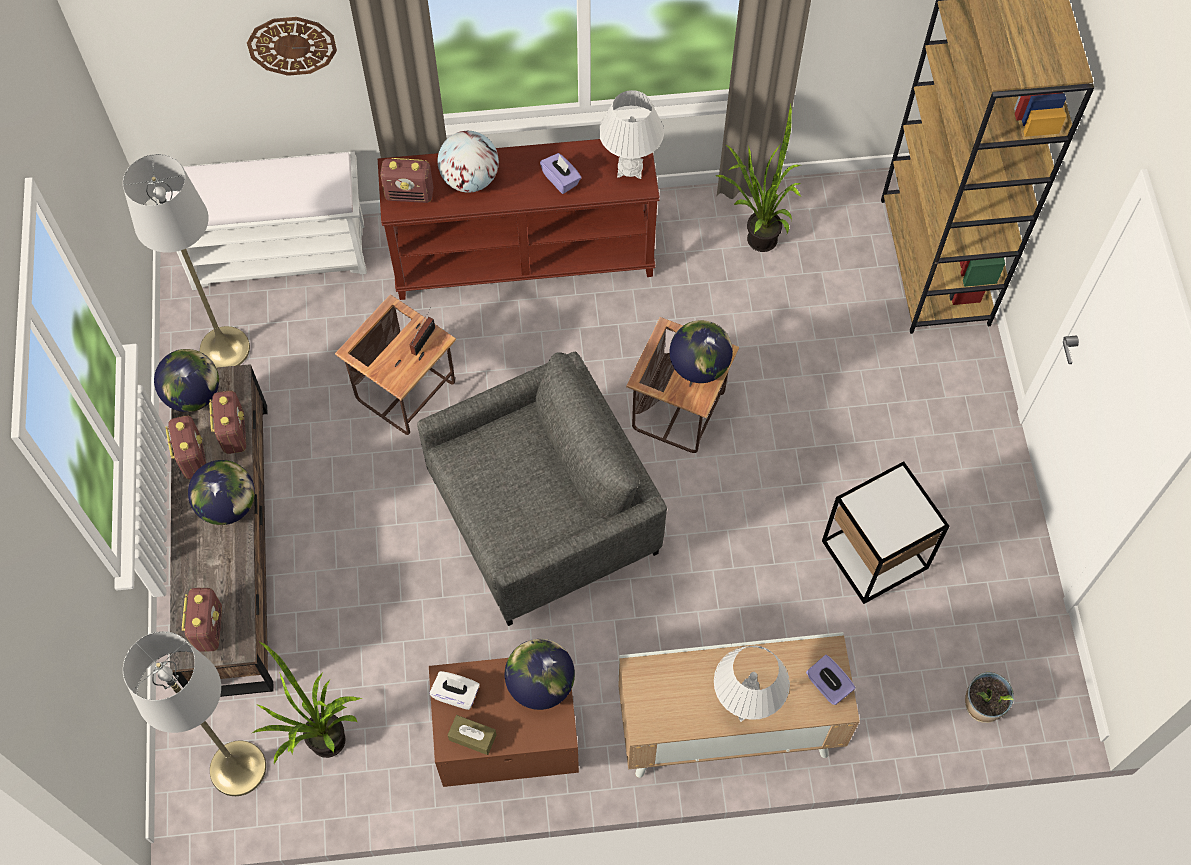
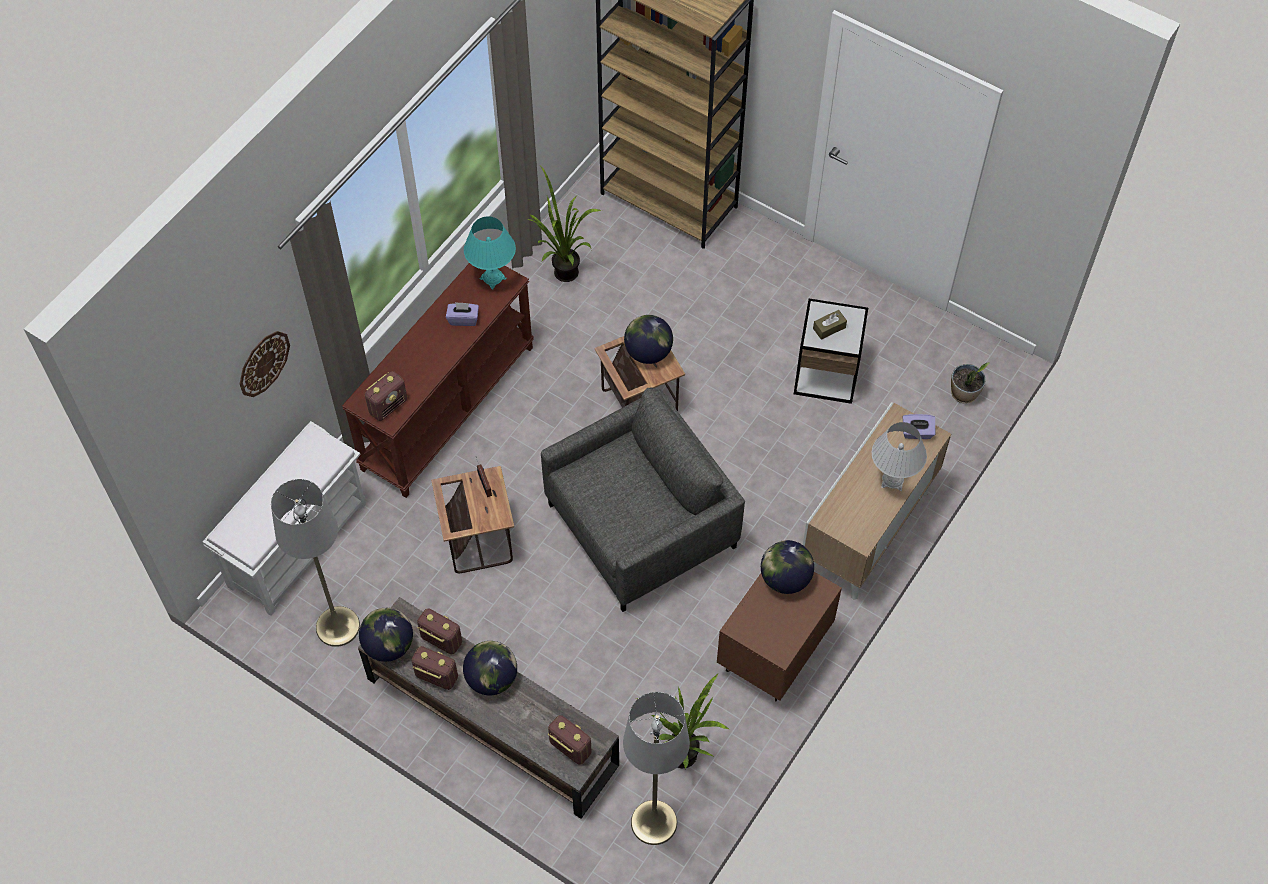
camera: 50 degrees left, 5 degrees down
grey armchair [417,352,667,626] -> grey armchair turned 45 degrees clockwise [541,388,745,612]
white tissue box [430,671,480,710] -> none
globe [438,131,499,193] -> none
brown tissue box [448,715,496,755] -> brown tissue box moved to [813,310,847,340]
white table lamp [599,90,664,179] -> turquoise table lamp [464,216,516,290]

